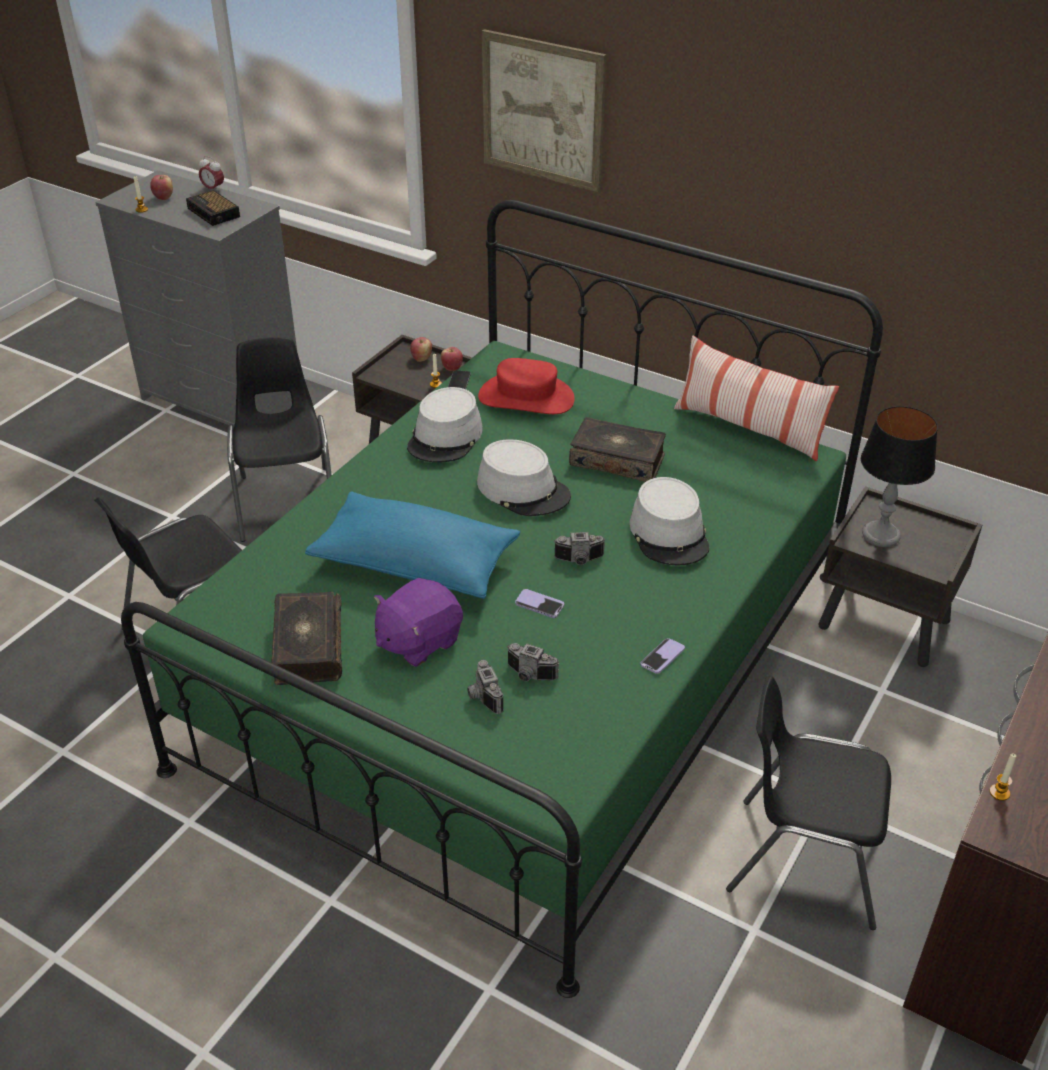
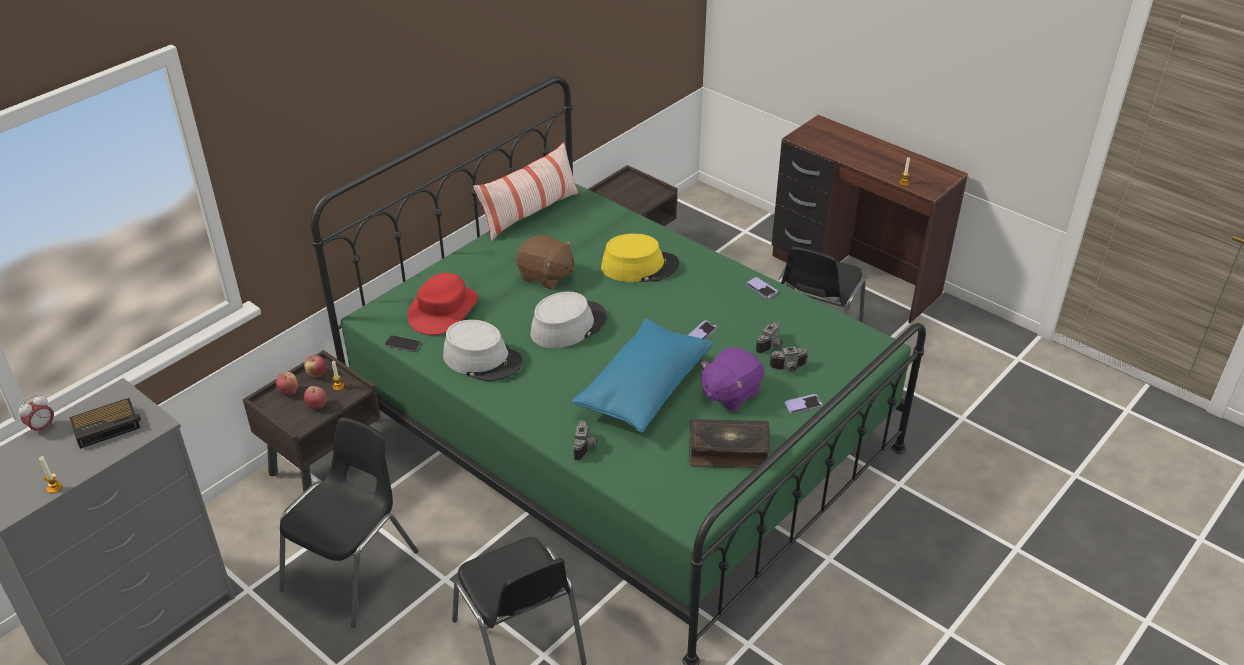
camera: 80 degrees left, 0 degrees up
apple [150,175,173,200] -> apple moved to [304,386,327,410]
black chair [227,337,332,542] -> black chair turned 120 degrees clockwise [279,417,418,628]
purple plush toy [374,578,463,667] -> purple plush toy turned 75 degrees clockwise [700,347,765,412]
picture [482,29,606,192] -> none
camera [554,532,605,565] -> camera moved to [573,420,597,461]
book [569,417,666,482] -> brown plush toy [516,234,574,289]
grey hat [630,477,709,566] -> yellow hat [601,233,680,282]
table lamp [861,406,938,547] -> none
none -> phone [784,394,822,414]

